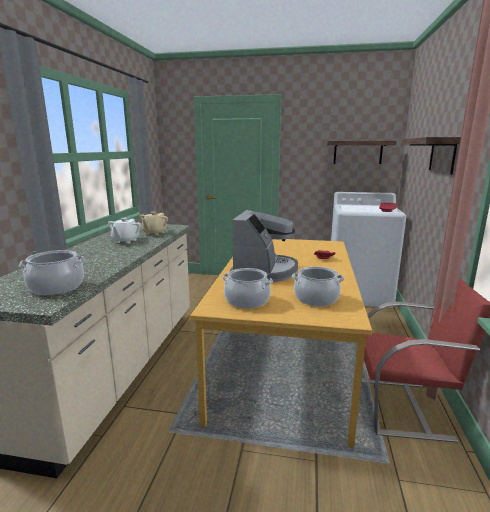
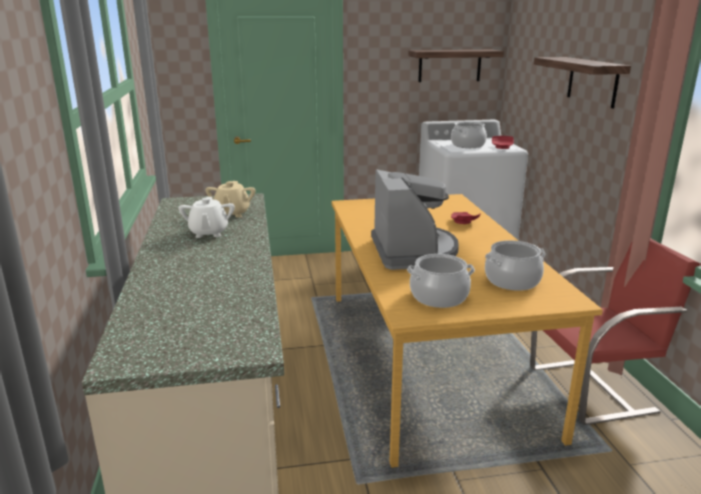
camera: 20 degrees left, 5 degrees up
cooking pot [19,250,85,295] -> cooking pot moved to [451,122,487,148]

